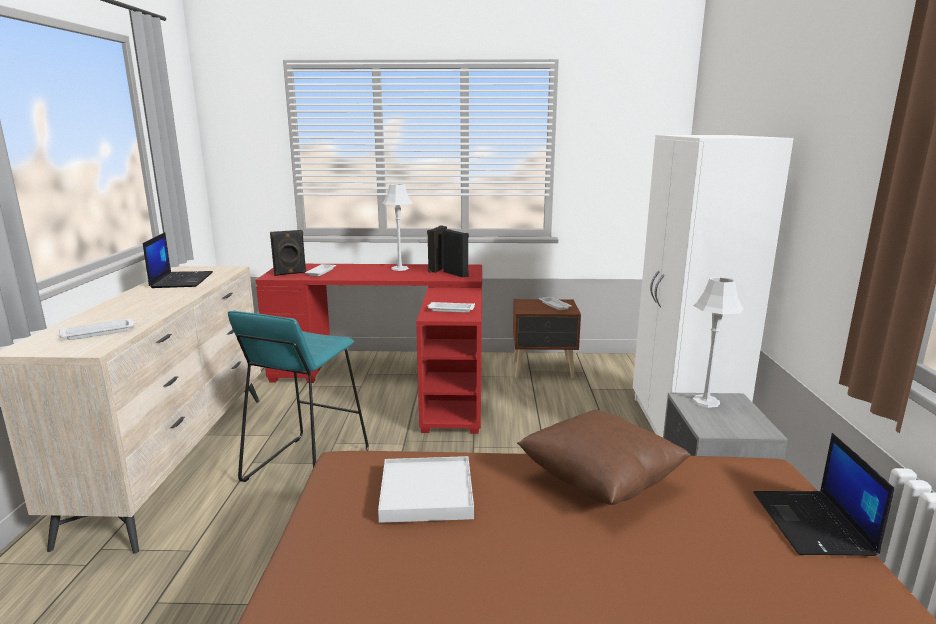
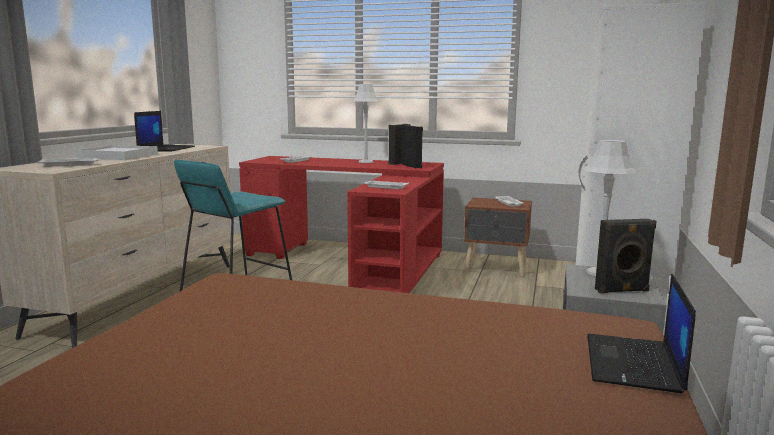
camera: 15 degrees right, 5 degrees down
black speaker [270,230,306,276] -> black speaker moved to [595,219,657,293]
white tray [378,456,474,523] -> white tray moved to [76,145,158,160]
brown pillow [517,410,691,505] -> none

